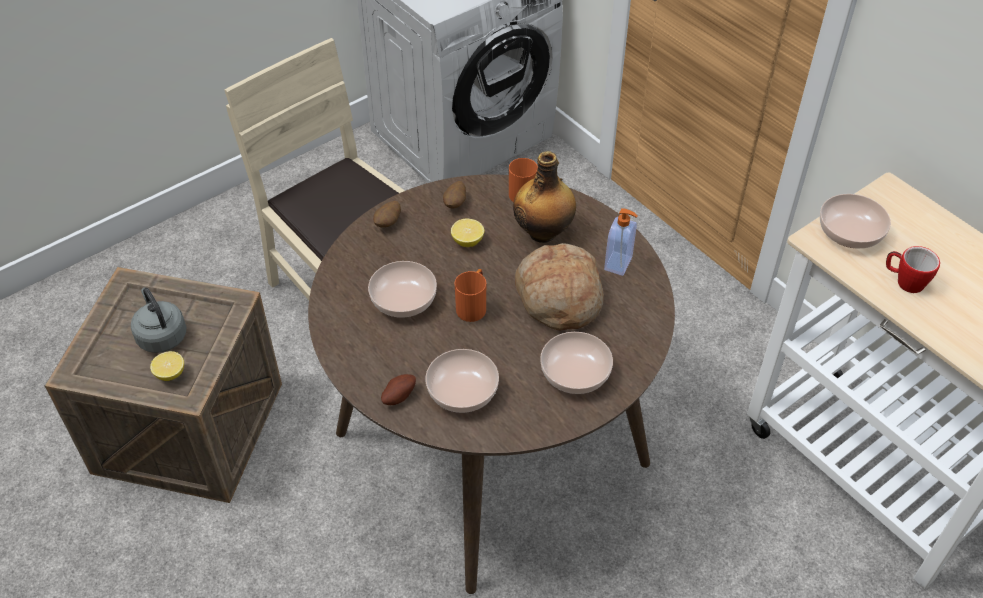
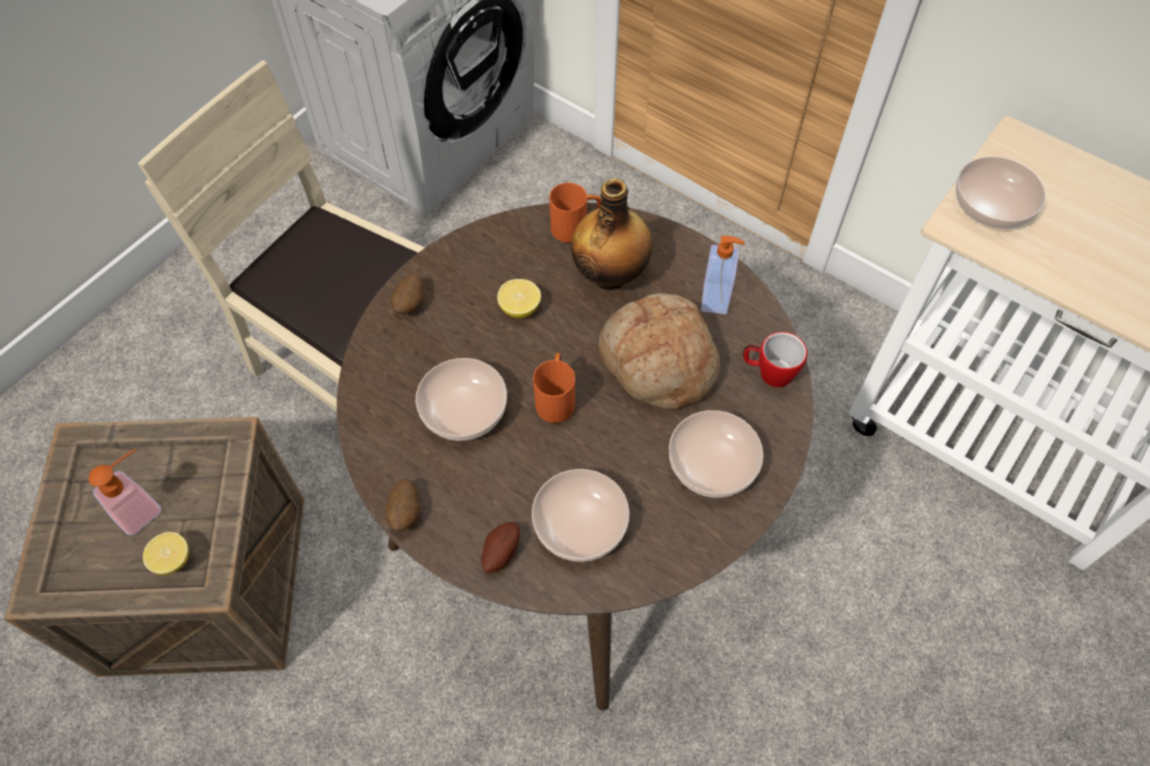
camera: 15 degrees left, 10 degrees up
grey kettle [131,287,187,353] -> soap dispenser [89,449,161,536]
potato [443,181,466,209] -> potato moved to [385,479,420,532]
mug [886,246,940,293] -> mug moved to [743,332,807,388]

